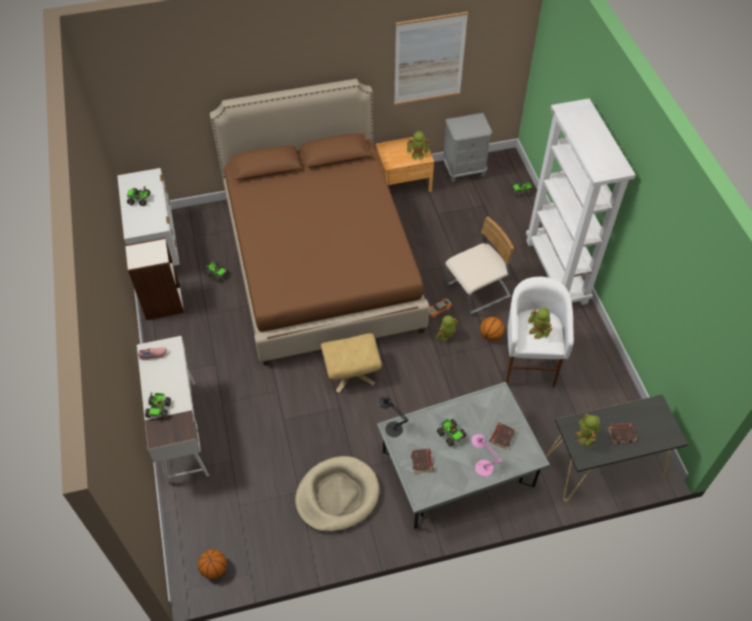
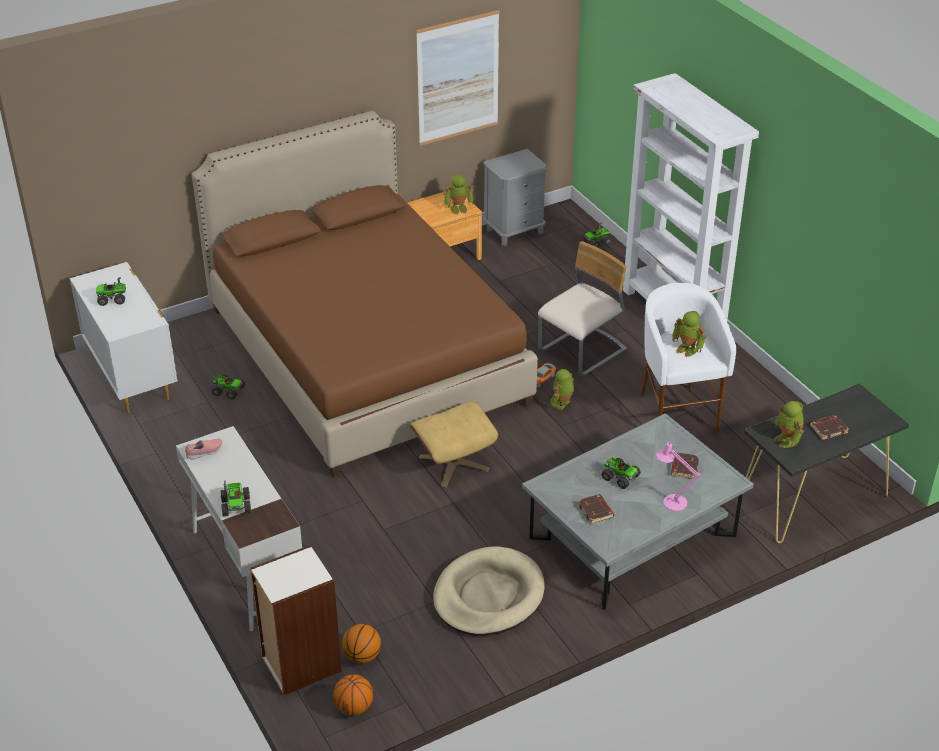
camera: 15 degrees left, 15 degrees down
bookcase [125,238,184,320] -> bookcase moved to [250,545,342,695]
black table lamp [378,395,408,437] -> none
basketball [480,317,504,341] -> basketball moved to [342,624,381,664]

